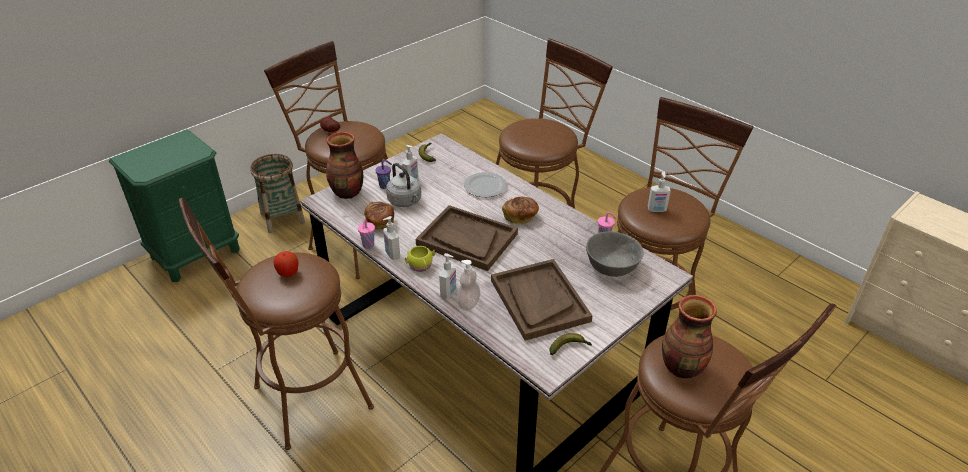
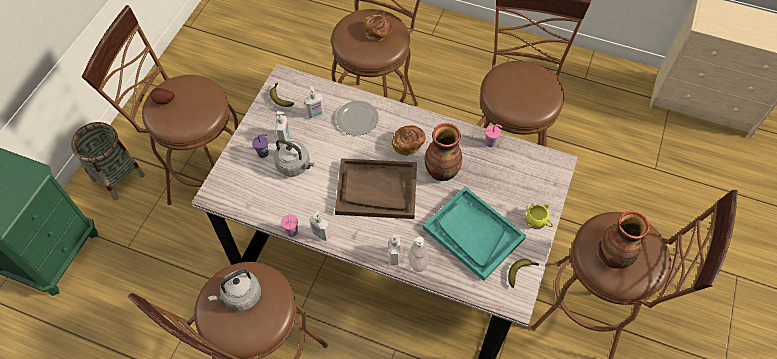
camera: 25 degrees left, 20 degrees up
apple [274,251,299,277] -> grey kettle [208,269,261,311]
vase [326,132,363,199] -> vase moved to [425,123,462,181]
bread [364,202,394,230] -> bread moved to [364,15,392,41]
yellow mug [405,246,435,272] -> yellow mug moved to [524,203,553,229]
brown tray [491,259,593,341] -> turquoise tray [423,186,526,281]
grey bowl [586,231,644,277] -> none
soap dispenser [647,172,671,212] -> soap dispenser moved to [304,86,325,118]

